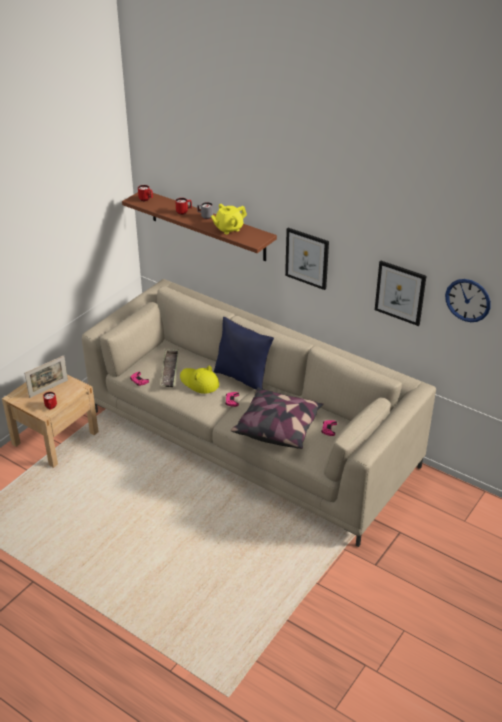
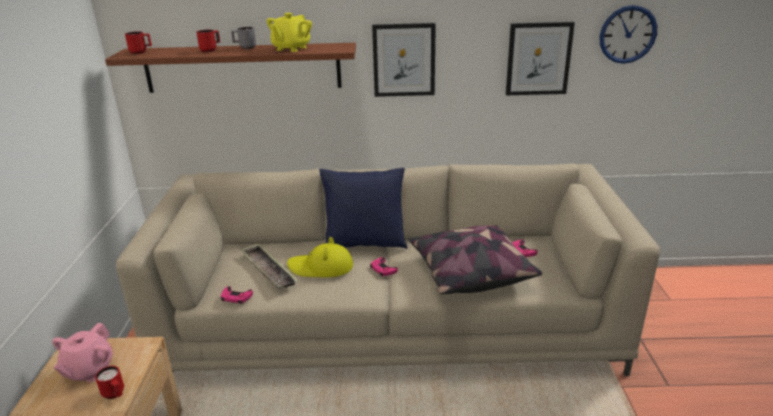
camera: 35 degrees left, 10 degrees down
picture frame [24,355,68,398] -> pink teapot [52,323,113,382]

